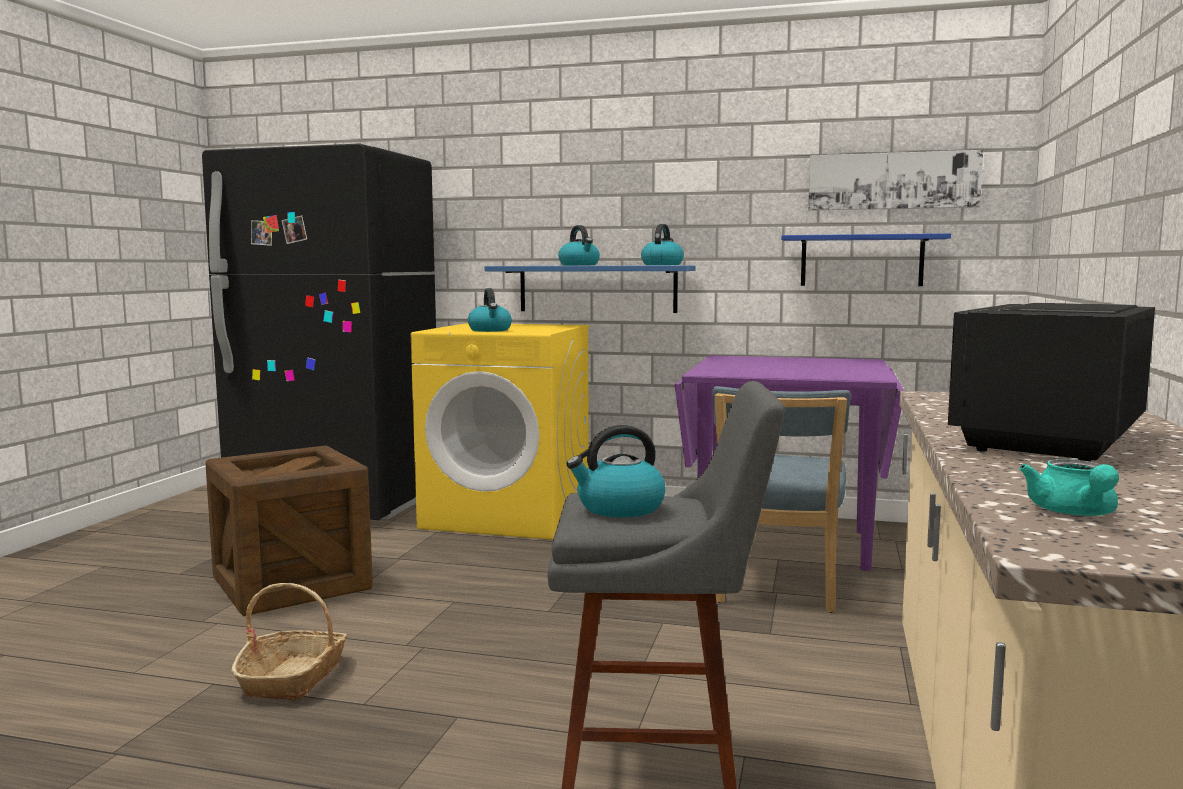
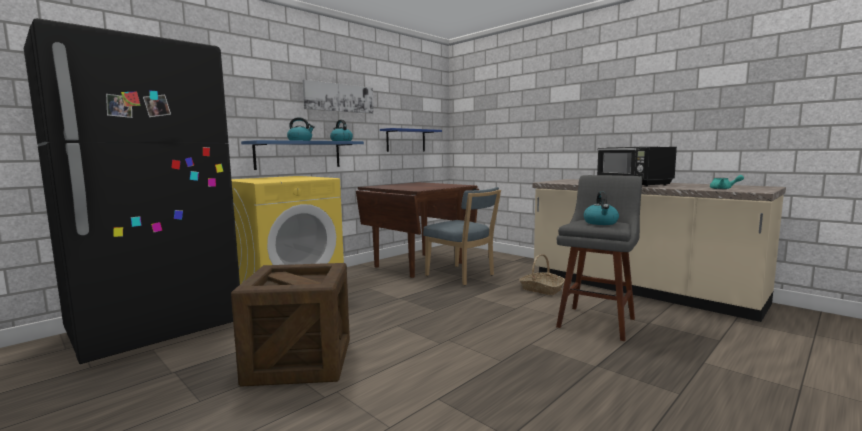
camera: 60 degrees left, 0 degrees up
basket [231,583,347,701] -> basket moved to [519,254,565,295]
kettle [468,288,512,332] -> none
purple dining table [675,355,904,571] -> brown dining table [356,182,479,278]
picture [808,150,983,211] -> picture moved to [303,80,374,114]

